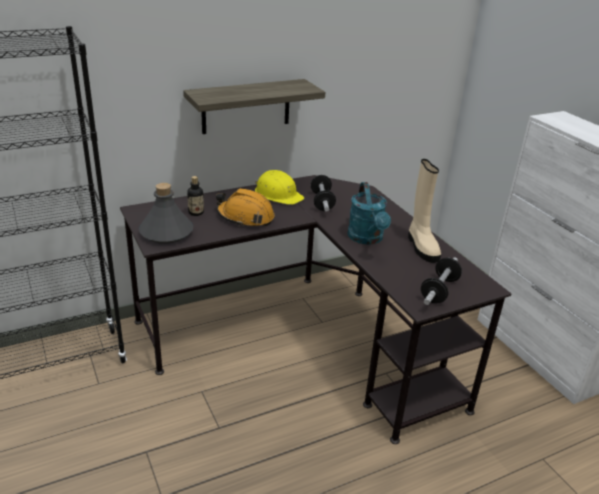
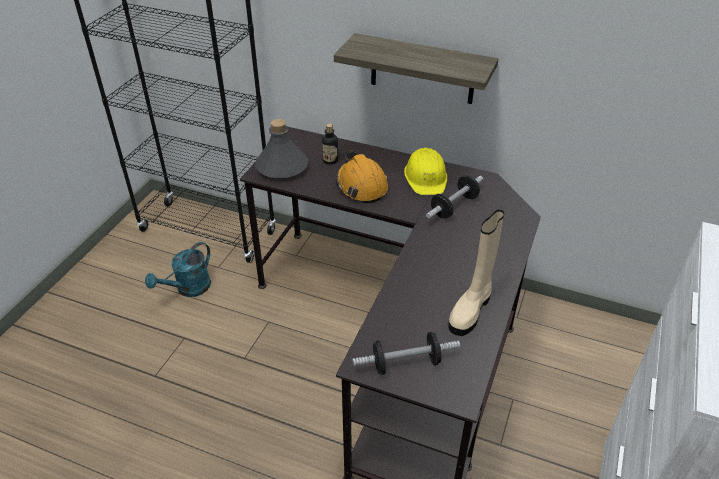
camera: 50 degrees right, 10 degrees up
turquoise watering can [348,182,391,245] -> turquoise watering can moved to [145,242,211,297]

